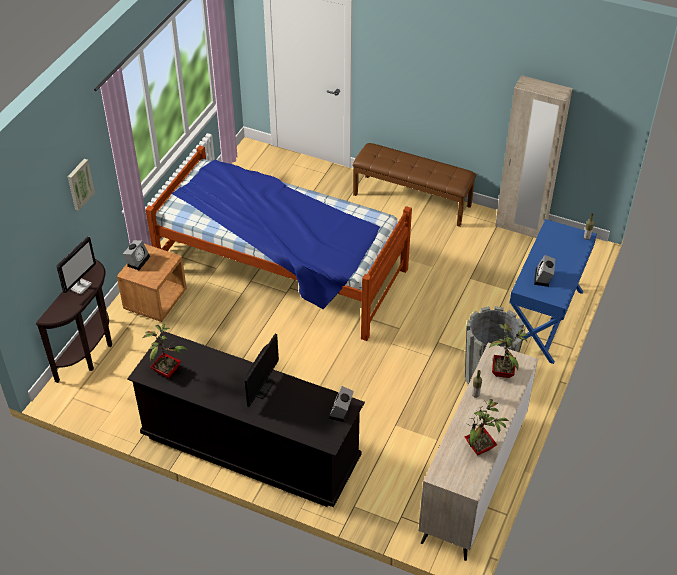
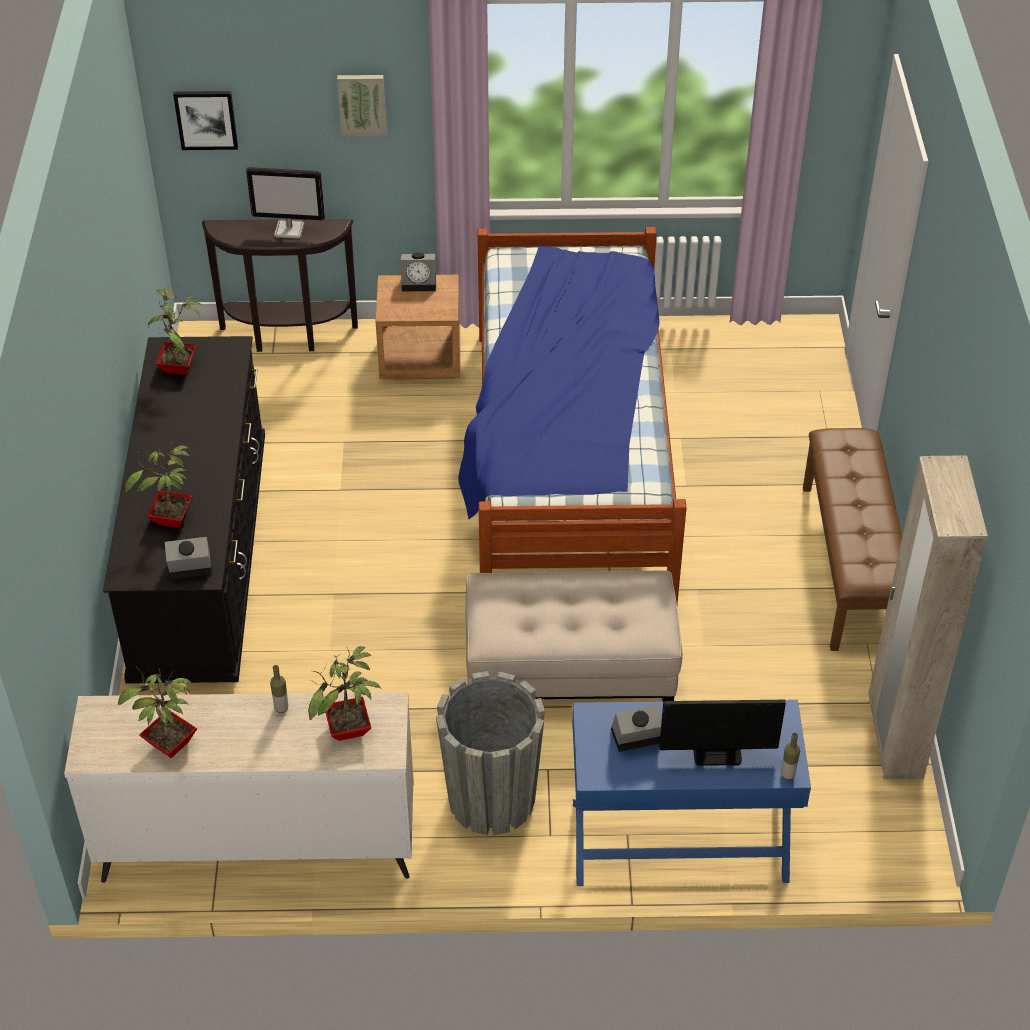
camera: 65 degrees right, 0 degrees up
monitor [245,334,279,407] -> monitor moved to [659,700,786,766]
none -> potted plant [124,444,193,528]
none -> picture [173,91,238,150]
none -> beige ottoman [465,570,683,701]

